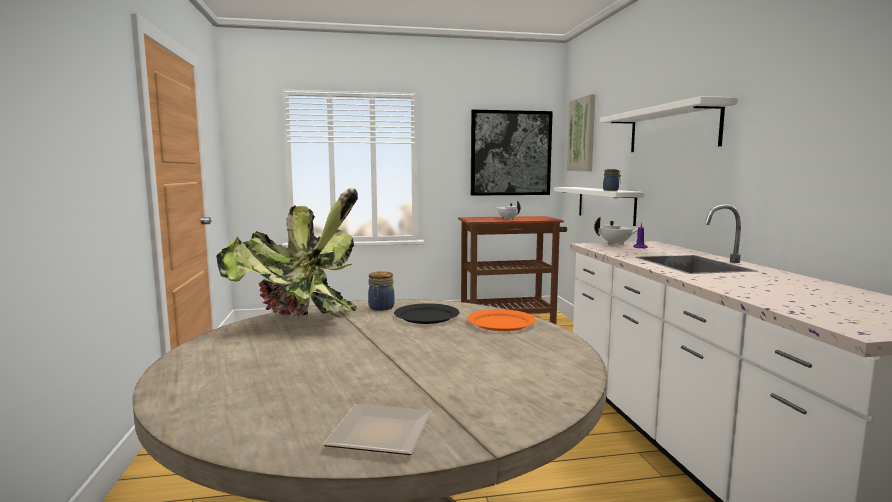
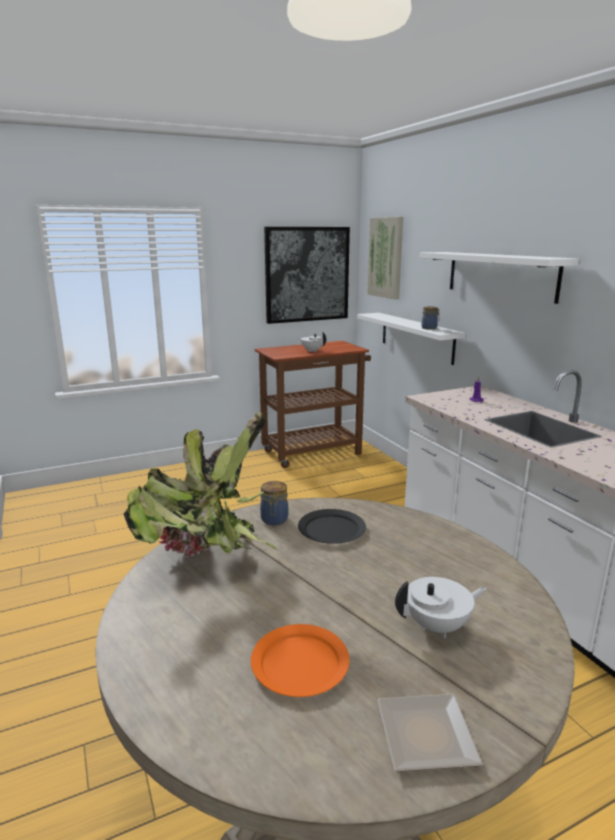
camera: 15 degrees left, 10 degrees up
orange plate [467,309,536,331] -> orange plate moved to [251,624,350,697]
white teapot [594,217,638,245] -> white teapot moved to [395,577,486,638]

